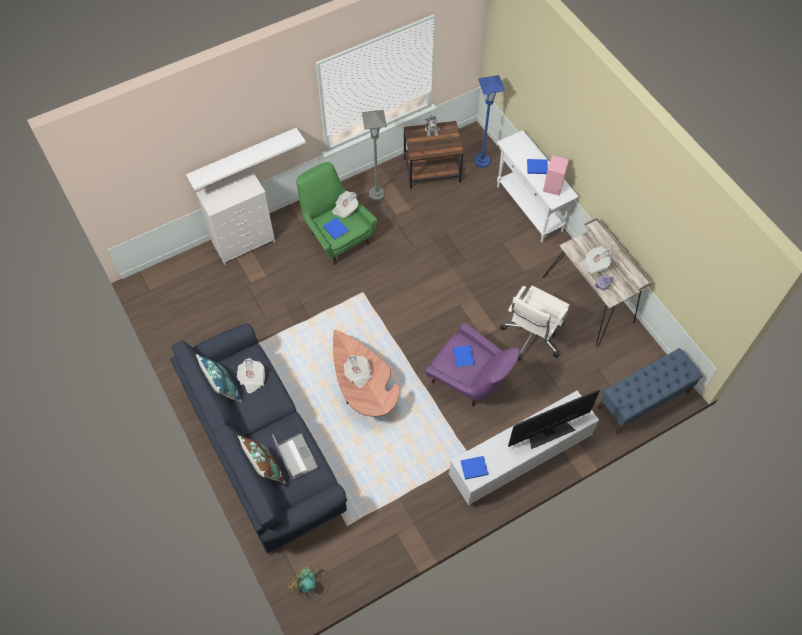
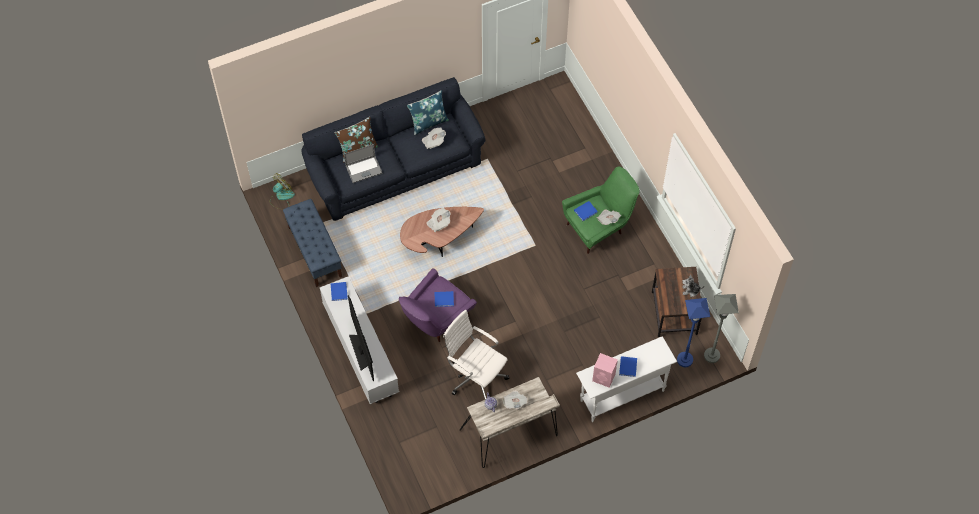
camera: 95 degrees right, 0 degrees up
white shelf [186,128,306,190] -> none
white dresser [196,169,275,265] -> none
grey floor lamp [362,110,387,201] -> grey floor lamp moved to [704,294,739,363]
blue bench [598,348,703,434] -> blue bench moved to [283,199,342,287]

